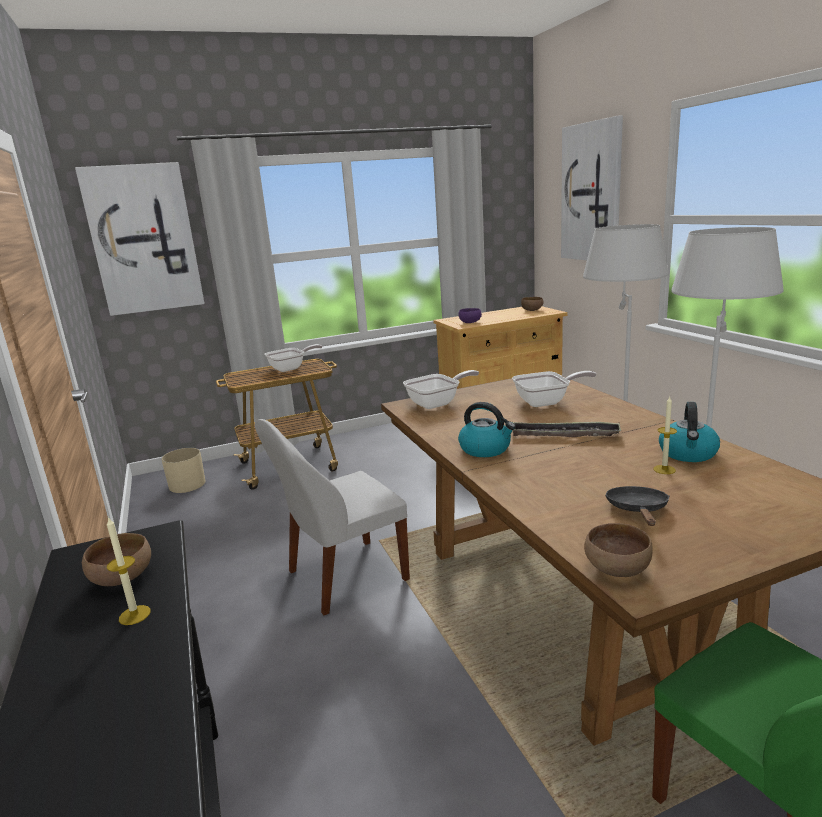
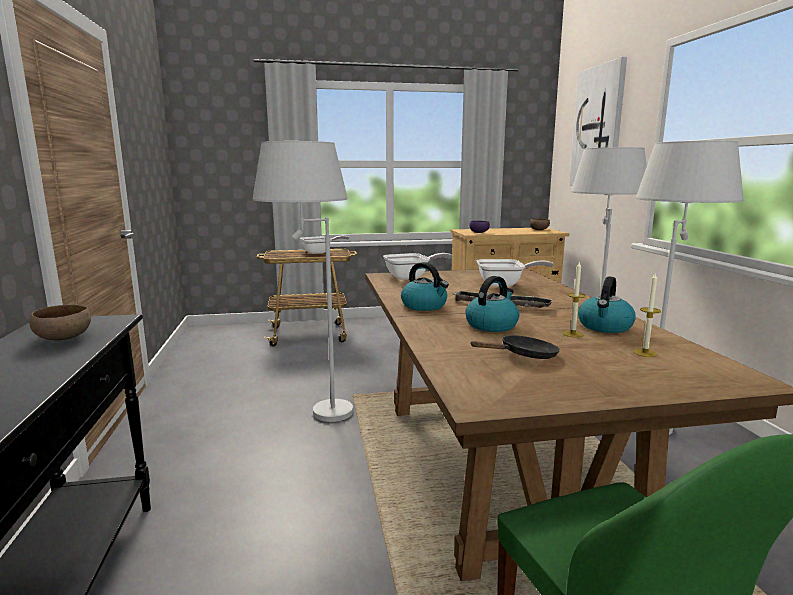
camera: 10 degrees right, 5 degrees down
picture [75,162,205,316] -> none
candle [107,516,151,625] -> candle moved to [633,273,661,357]
beige planter [161,448,205,493] -> none
white chair [255,419,410,615] -> white floor lamp [253,141,353,422]
brown bowl [584,523,653,577] -> none
black frying pan [605,486,669,526] -> black frying pan turned 45 degrees clockwise [470,335,560,359]
none -> kettle [465,276,519,332]

